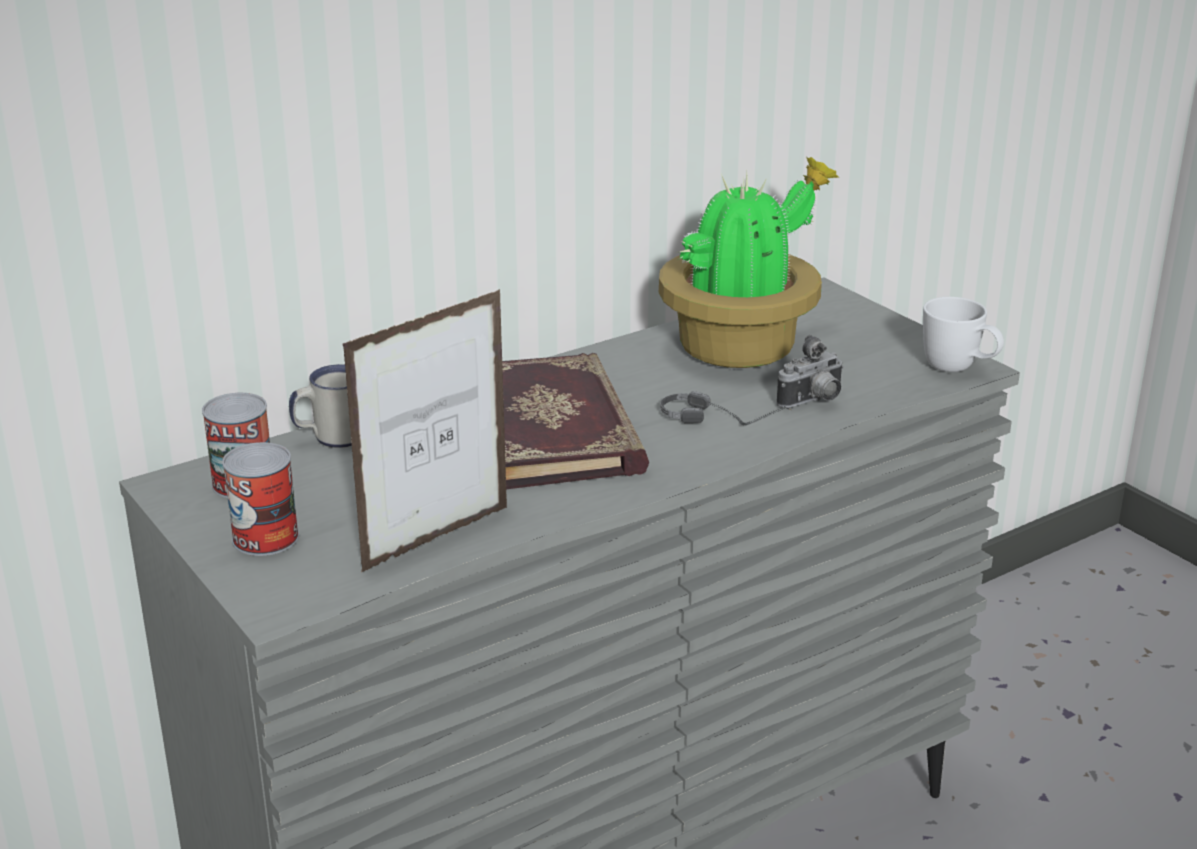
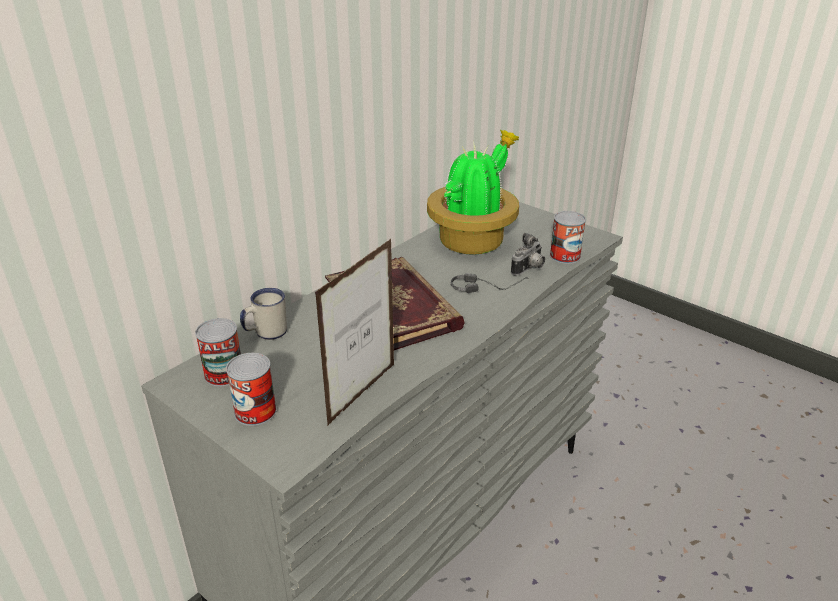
camera: 15 degrees left, 5 degrees up
white mug [923,297,1004,372] -> none
none -> can [550,211,586,264]

